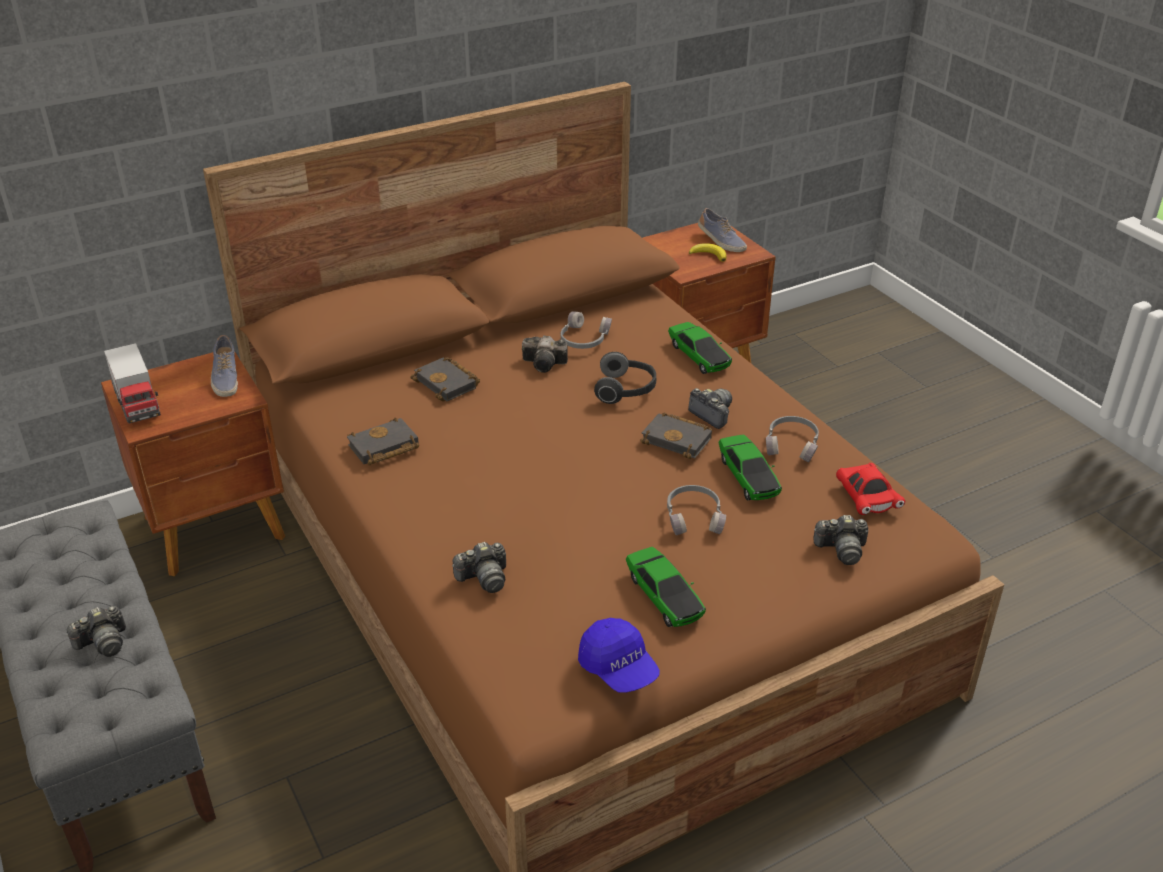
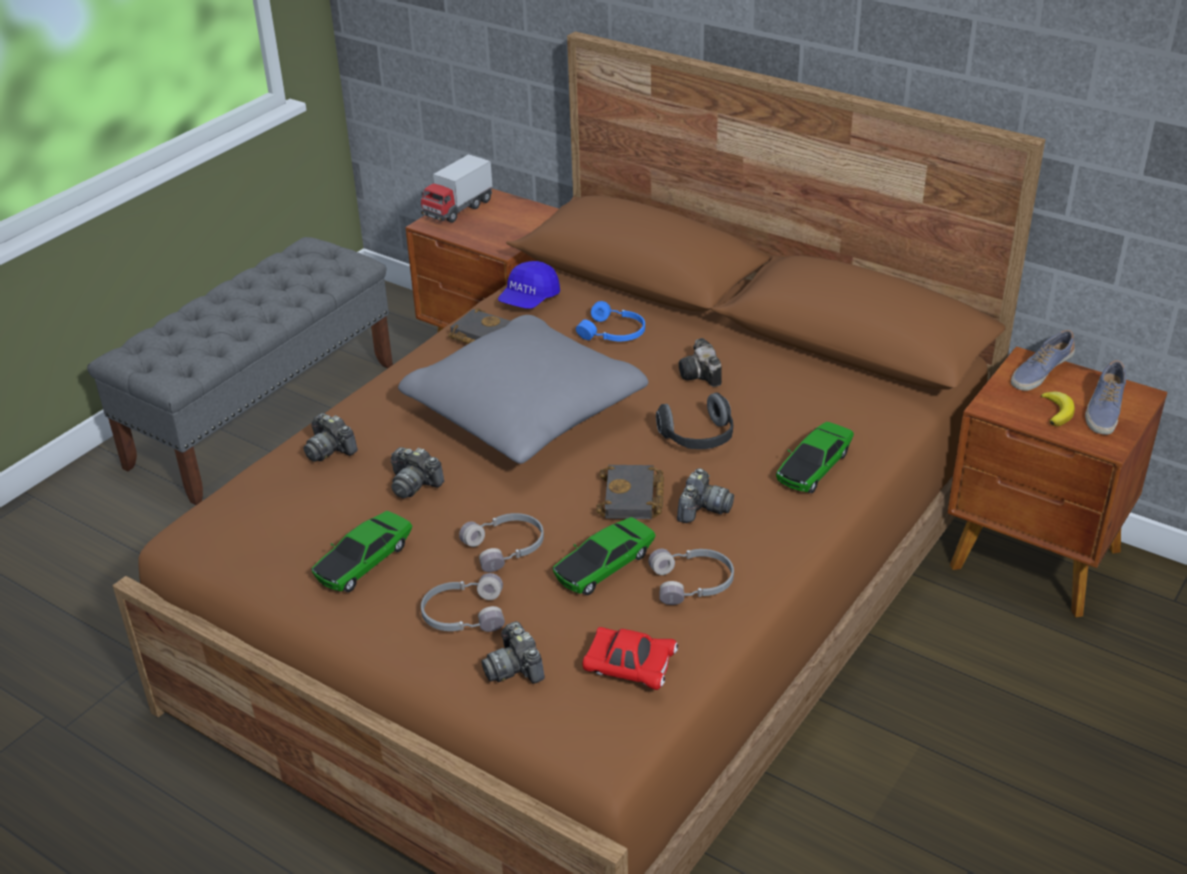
camera: 65 degrees right, 0 degrees up
camera [66,606,126,657] -> camera moved to [391,447,444,498]
shoe [211,335,238,397] -> shoe moved to [1011,330,1075,391]
black book [410,357,480,402] -> blue headphones [576,301,645,341]
grey headphones [561,312,612,349] -> grey headphones moved to [421,573,505,632]
blue cap [578,618,660,693] -> blue cap moved to [498,261,560,309]
red toy car [836,463,905,515] -> red toy car turned 120 degrees counterclockwise [583,627,678,690]
none -> grey pillow [398,315,648,464]

